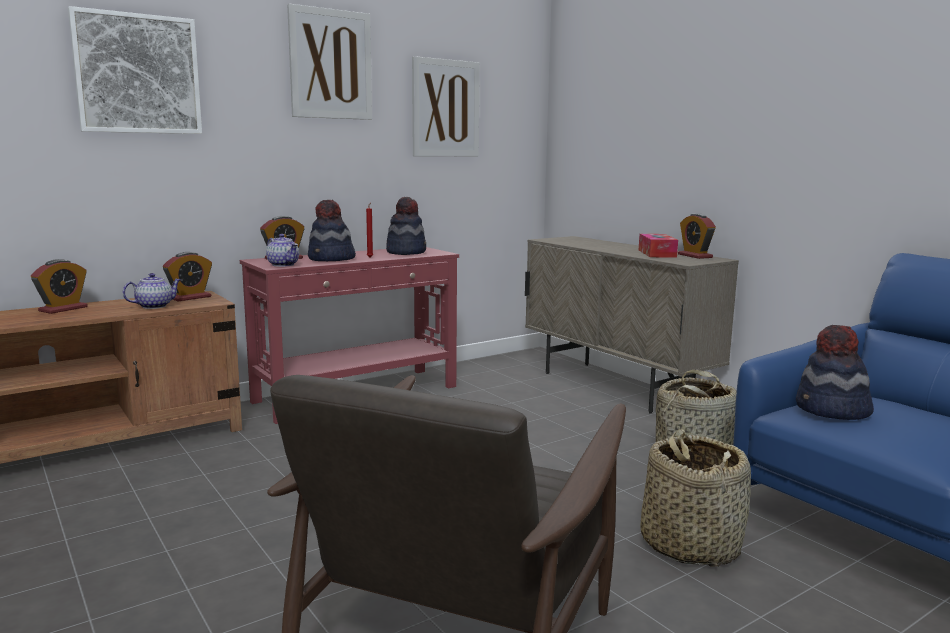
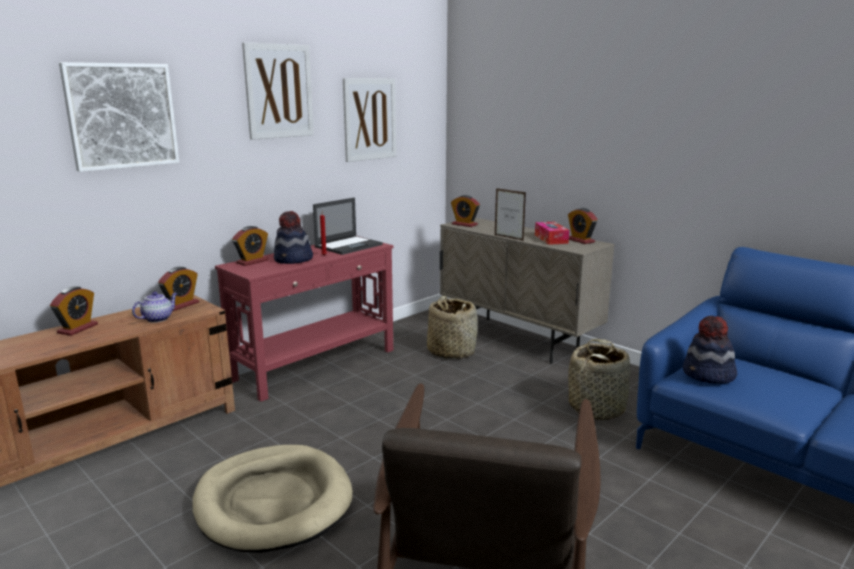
camera: 10 degrees left, 5 degrees up
teapot [266,234,299,267] -> none
hat [386,197,426,255] -> laptop [313,197,383,255]
basket [640,429,751,567] -> basket moved to [427,296,478,359]
none -> beige dog bed [192,445,353,553]
none -> alarm clock [451,195,480,227]
none -> picture frame [495,188,526,241]

